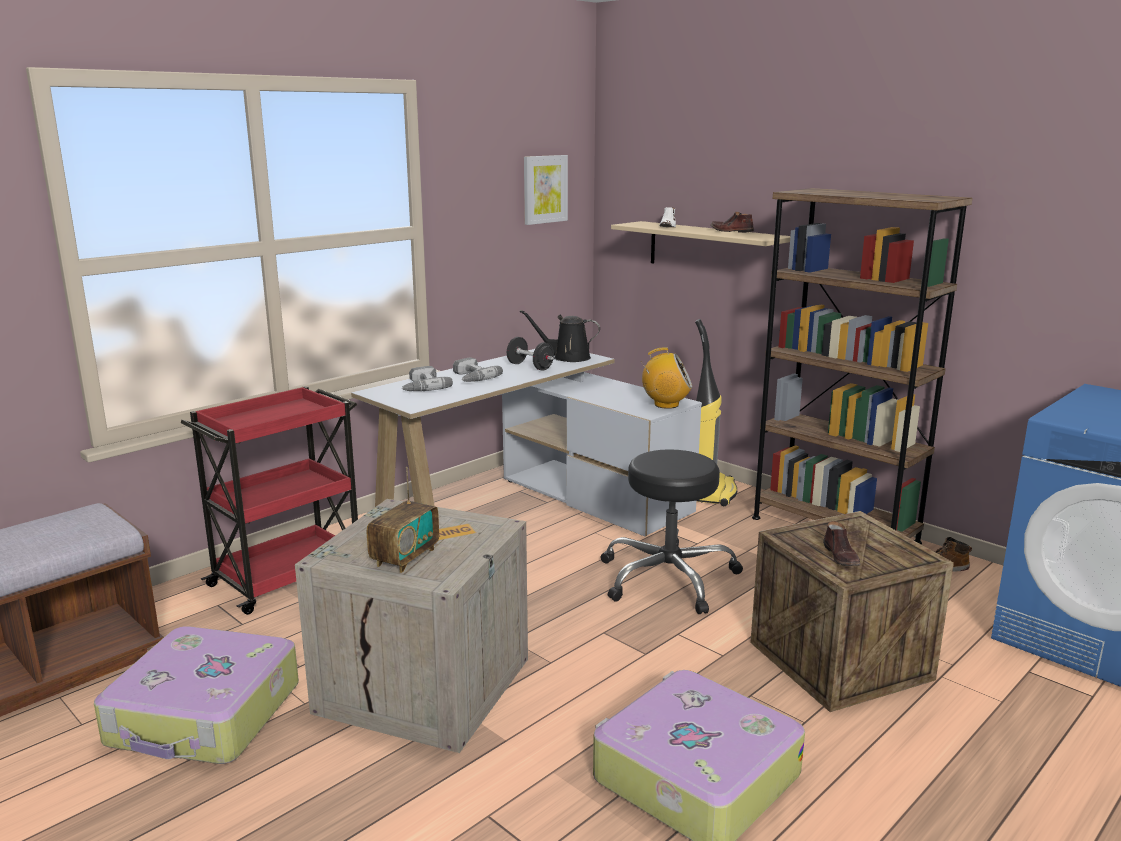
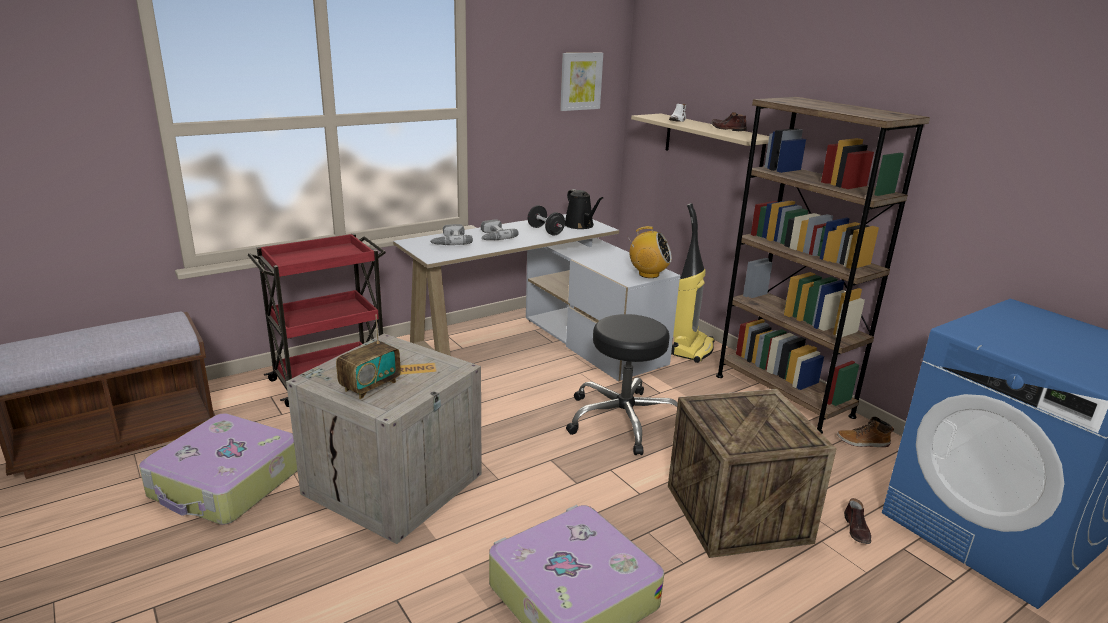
camera: 10 degrees right, 5 degrees up
black watering can [520,310,600,362] -> black watering can turned 135 degrees counterclockwise [565,189,603,229]
brown shoe [823,521,861,566] -> brown shoe moved to [844,498,871,544]

